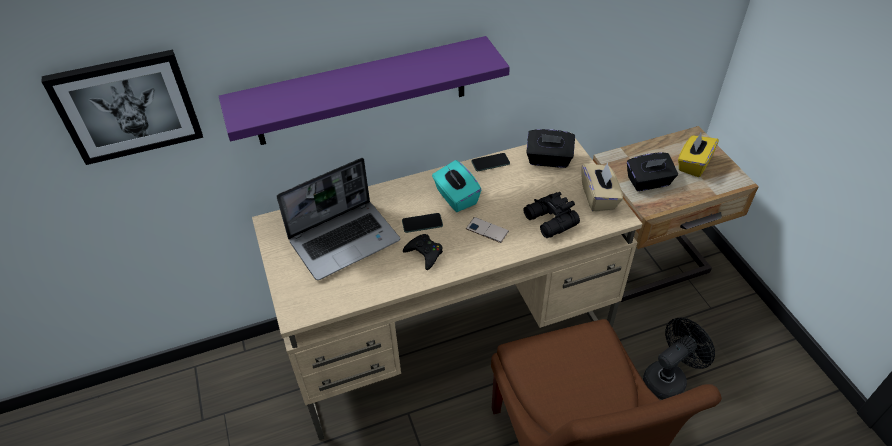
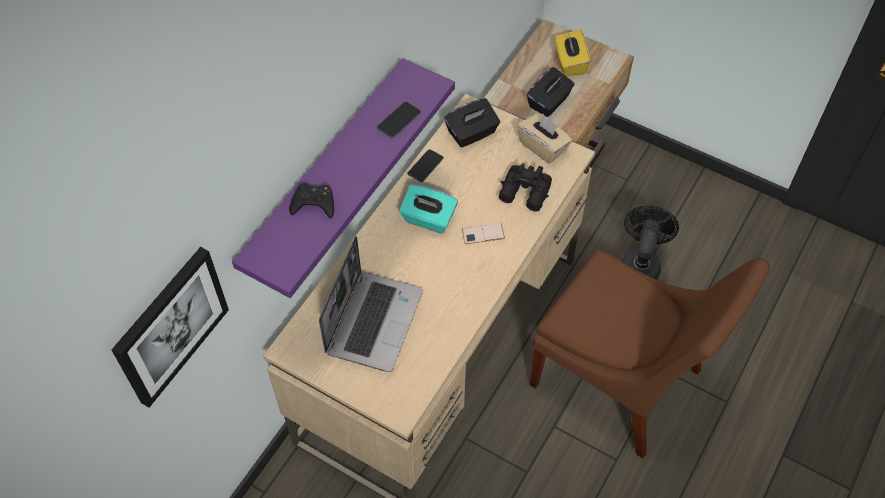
camera: 40 degrees left, 10 degrees up
phone [402,213,443,233] -> phone moved to [377,102,421,138]
black game controller [403,234,443,270] -> black game controller moved to [289,183,334,219]

